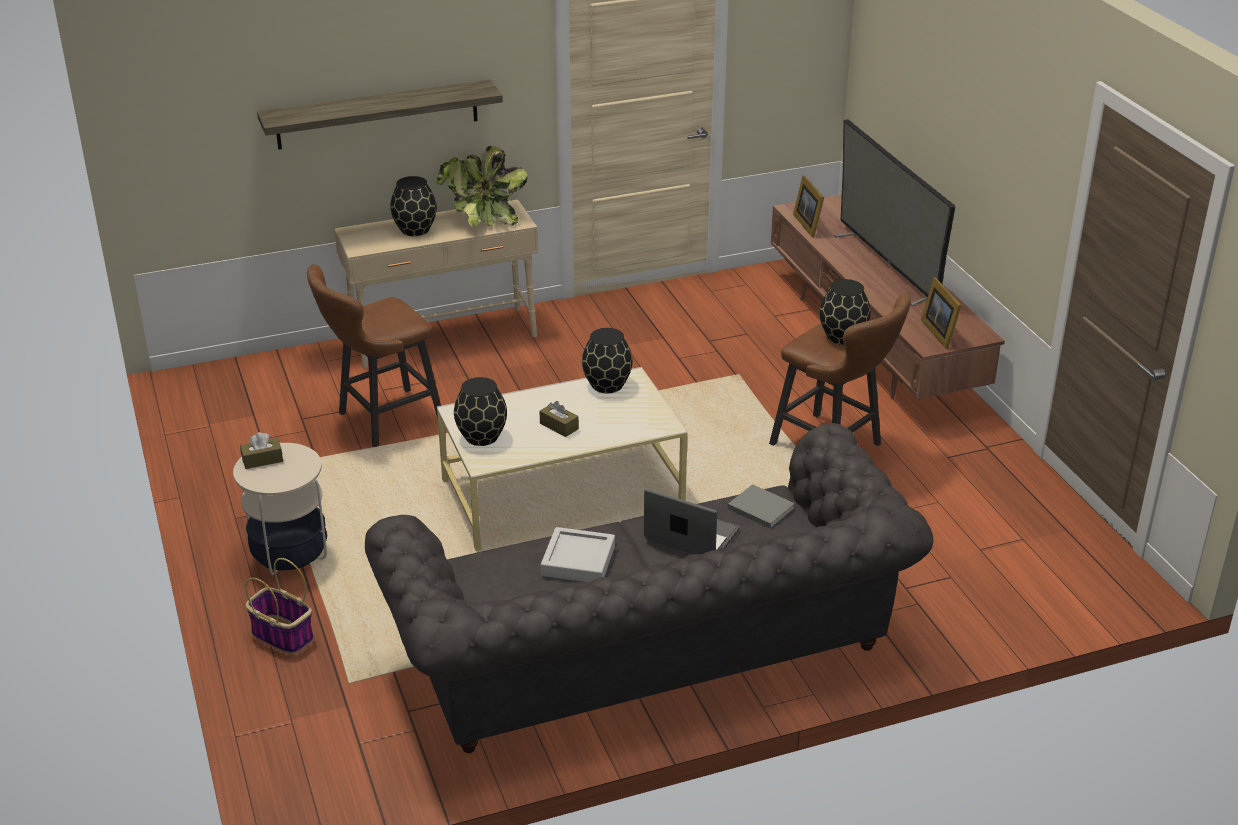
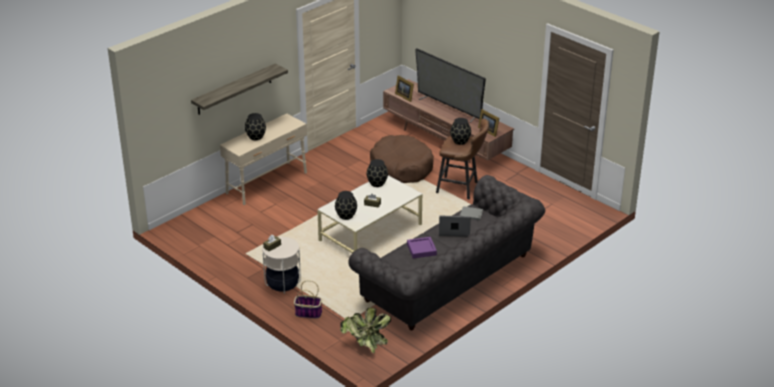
camera: 25 degrees left, 0 degrees up
brown stool [307,264,441,447] -> none
potted plant [436,146,528,227] -> potted plant moved to [340,307,391,354]
grey tray [541,527,615,582] -> purple tray [407,237,437,259]
none -> brown dog bed [370,135,434,183]

